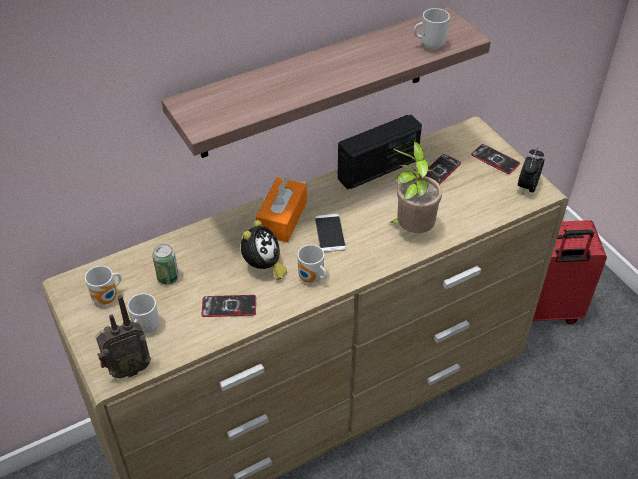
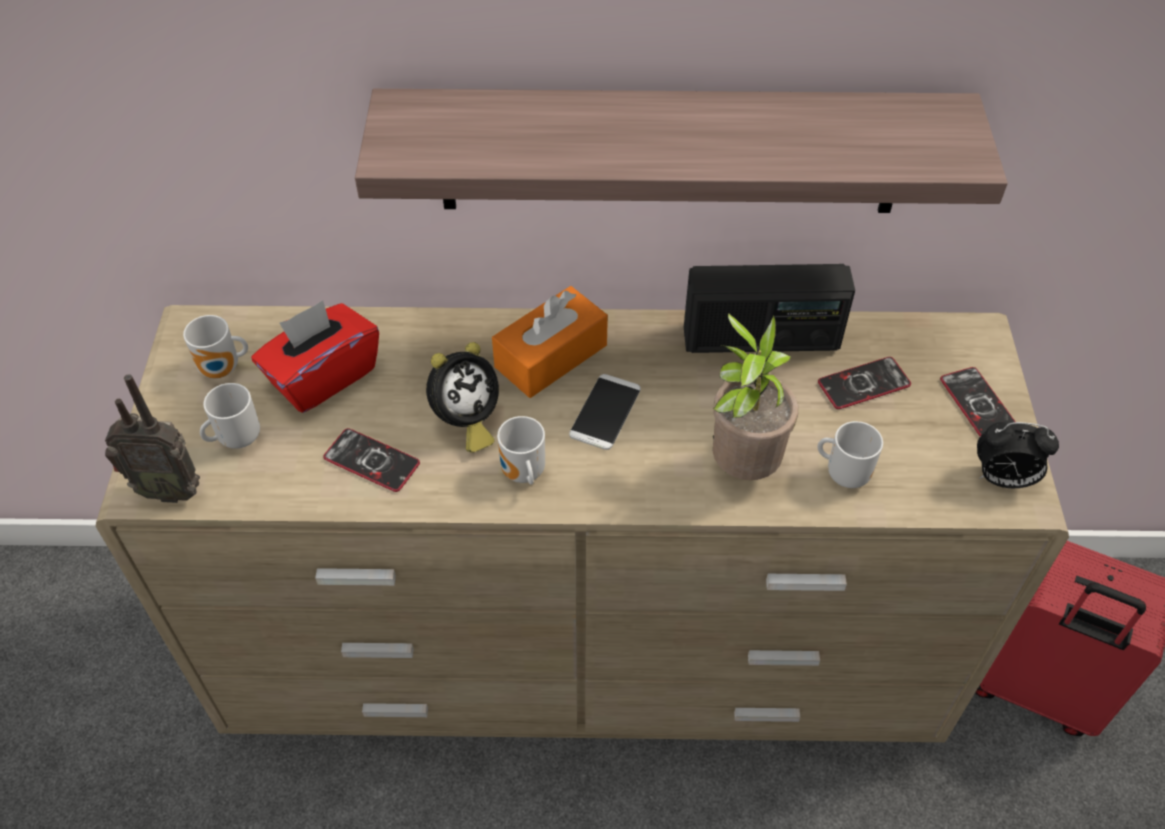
camera: 30 degrees right, 5 degrees up
can [152,244,179,285] -> red tissue box [251,300,379,413]
mug [414,8,450,50] -> mug moved to [817,421,883,488]
alarm clock [518,147,544,195] -> alarm clock turned 135 degrees counterclockwise [977,422,1059,488]

